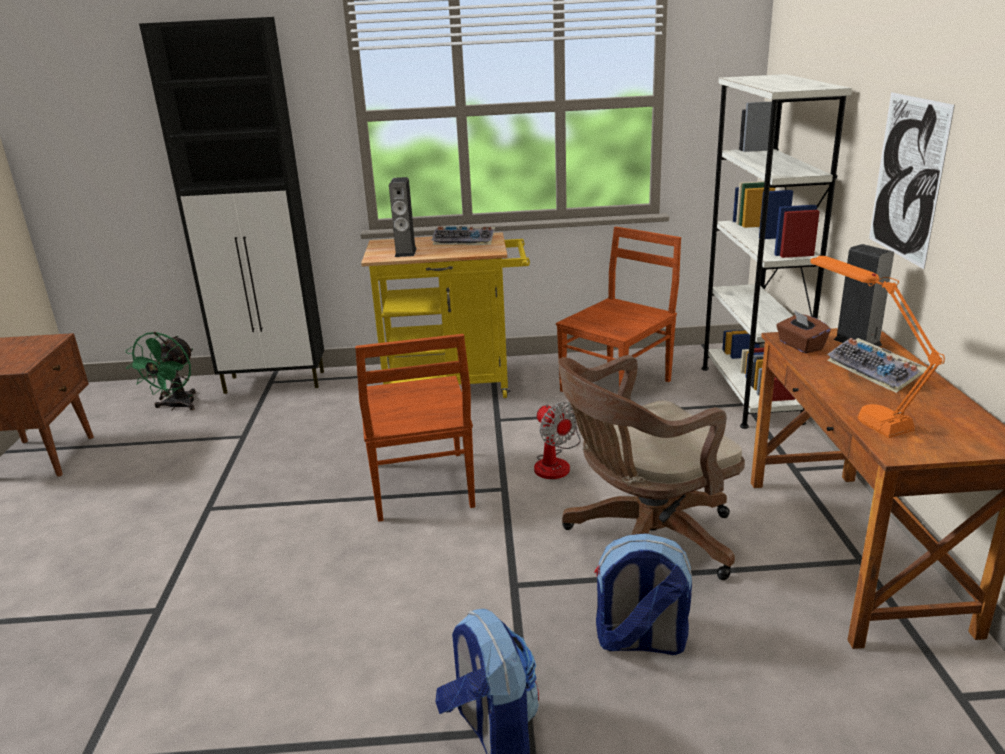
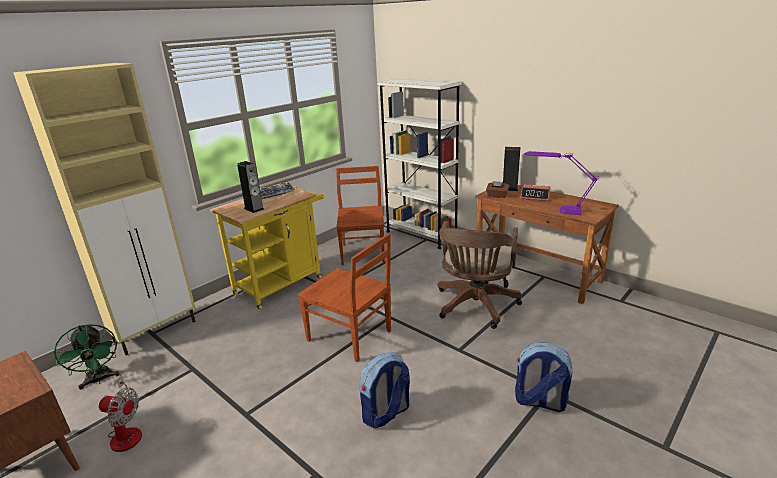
camera: 45 degrees left, 0 degrees up
black cabinet [139,17,324,394] -> beige cabinet [13,63,196,355]
fan [534,401,581,479] -> fan moved to [99,376,142,452]
backpack [594,533,692,655] -> backpack moved to [360,352,410,429]
orange table lamp [810,256,945,438] -> purple table lamp [524,151,599,215]
keyboard [827,338,927,393] -> alarm clock [521,184,551,201]
picture [869,92,955,269] -> none

